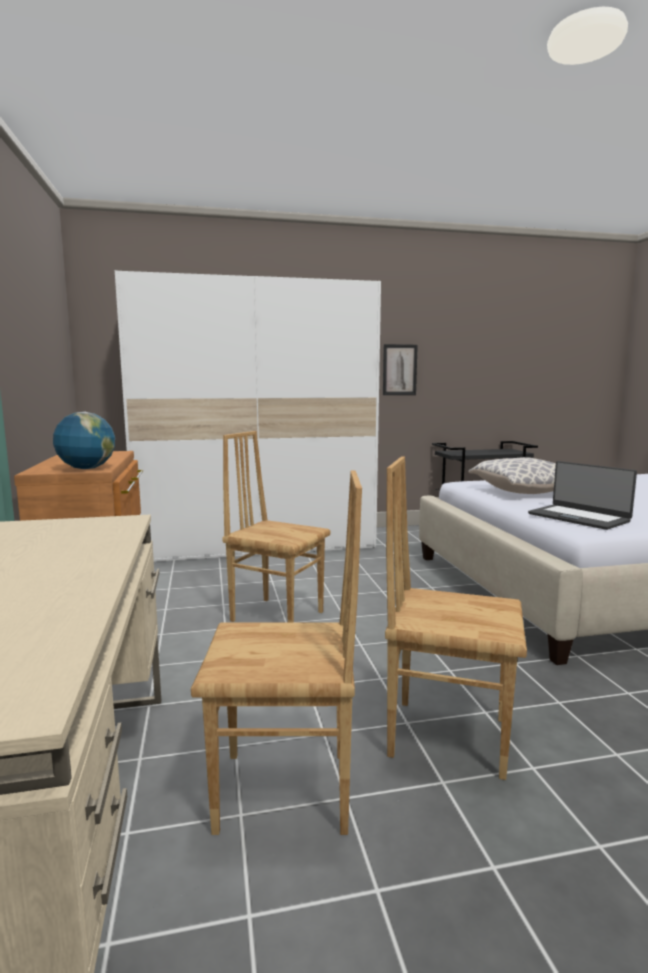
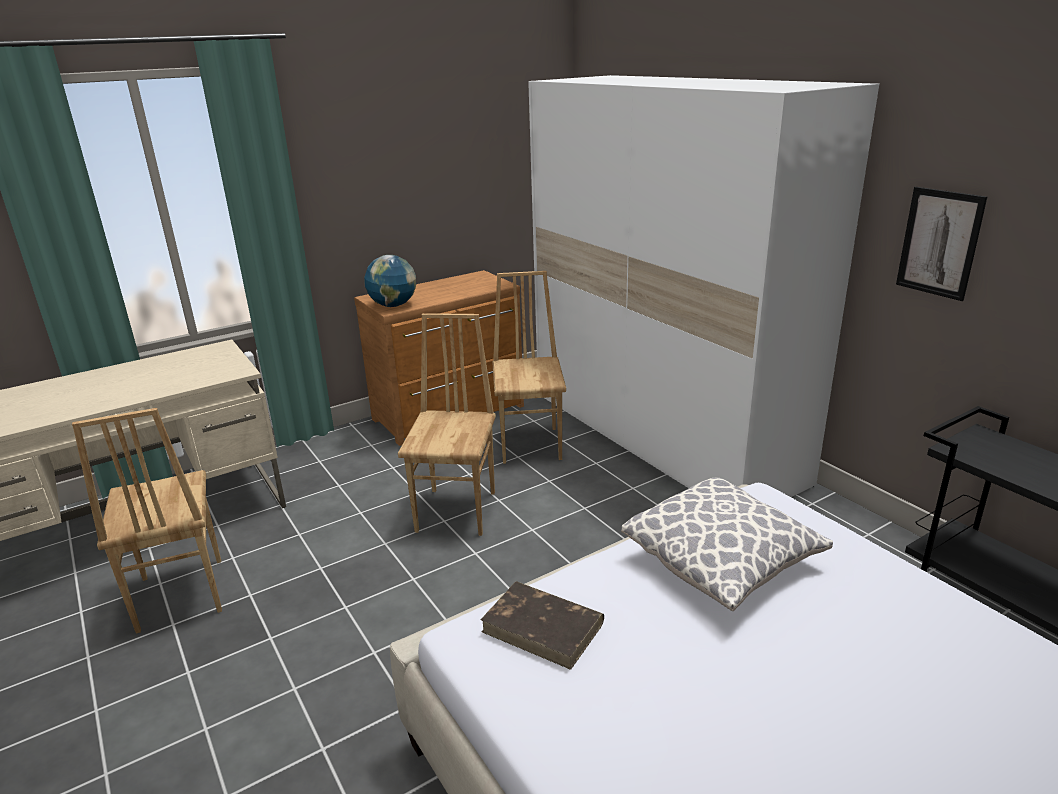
camera: 70 degrees right, 15 degrees up
brown chair [385,456,527,780] -> brown chair moved to [492,271,566,464]
laptop [528,461,637,530] -> brown book [480,582,604,670]

